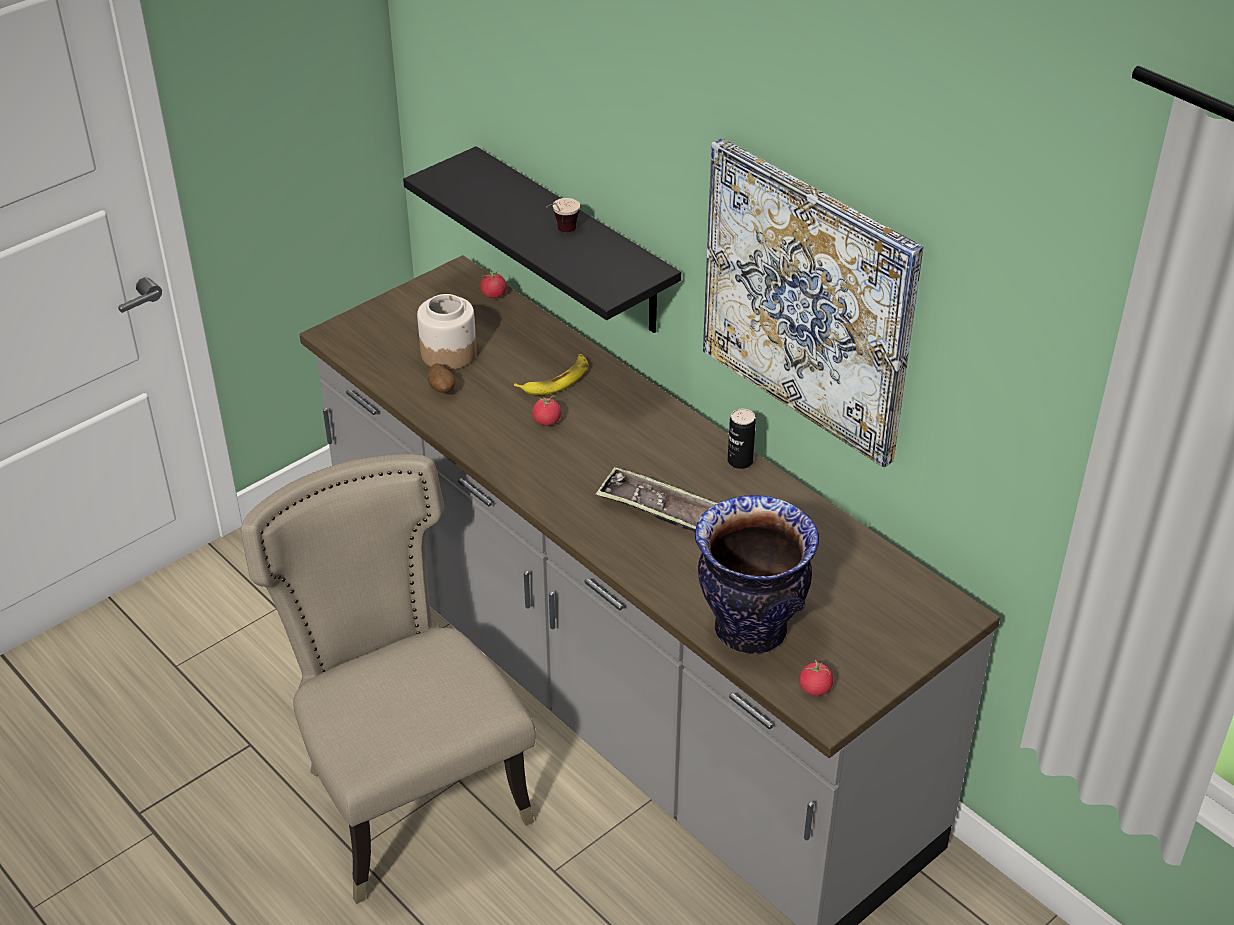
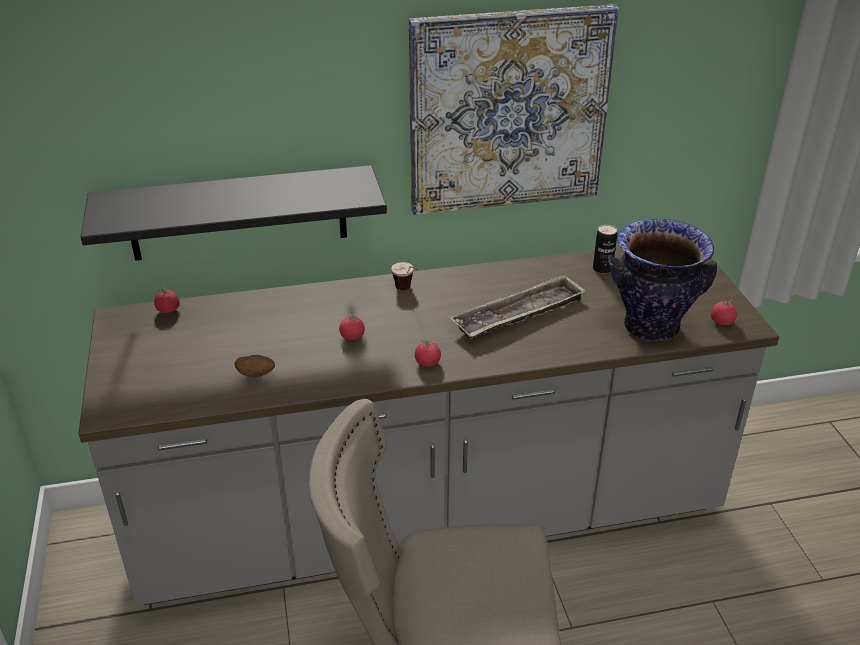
camera: 60 degrees left, 5 degrees down
jar [417,294,477,370] -> none
banana [514,354,588,395] -> none
cup [546,198,580,232] -> cup moved to [391,262,418,290]
can [728,409,756,469] -> can moved to [593,225,617,274]
none -> tomato [415,338,441,366]

